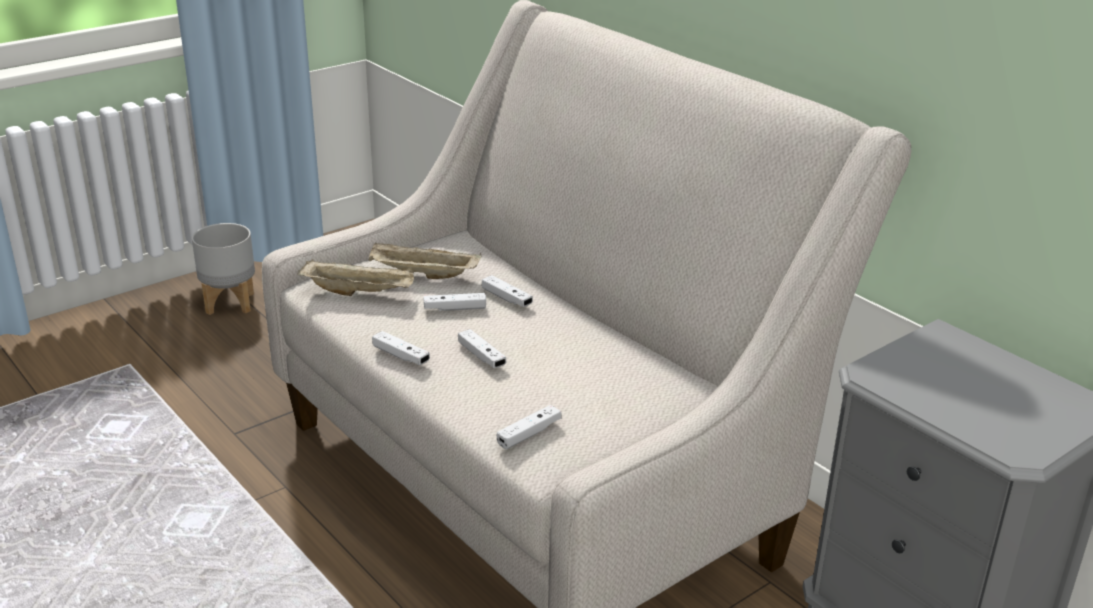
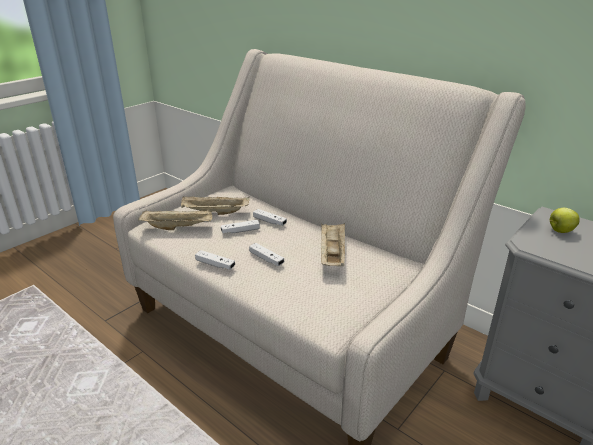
camera: 10 degrees left, 0 degrees up
grey planter [192,223,255,315] -> none
white game controller [497,405,561,449] -> none
none -> beige tray [321,223,345,266]
none -> apple [550,208,579,233]

